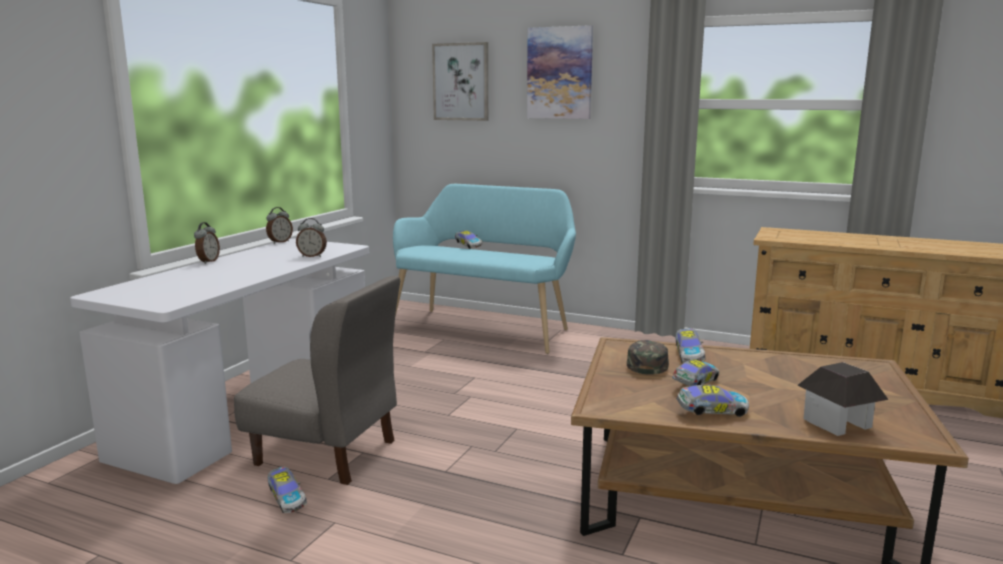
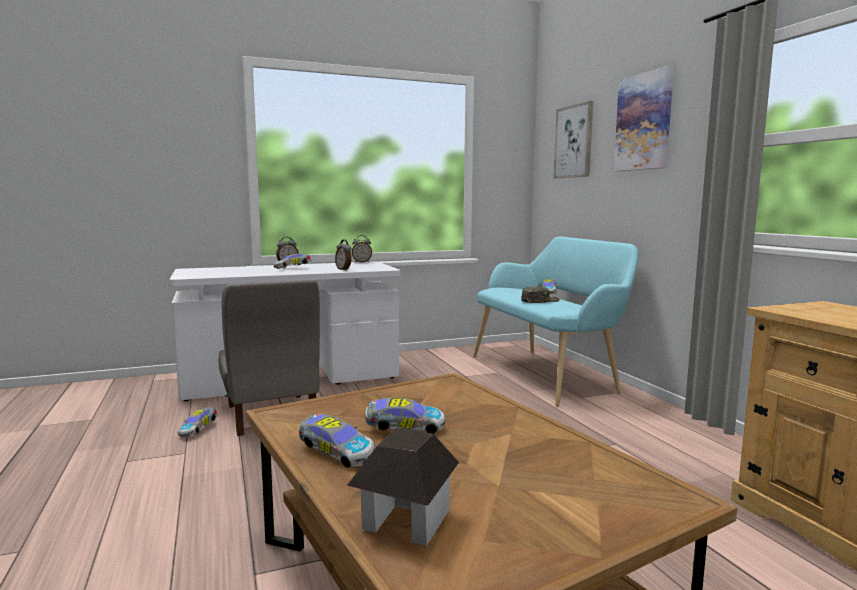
camera: 45 degrees right, 5 degrees down
green cap [627,340,669,375] -> green cap moved to [521,286,560,303]
toy car [675,328,706,363] -> toy car moved to [273,254,311,269]

